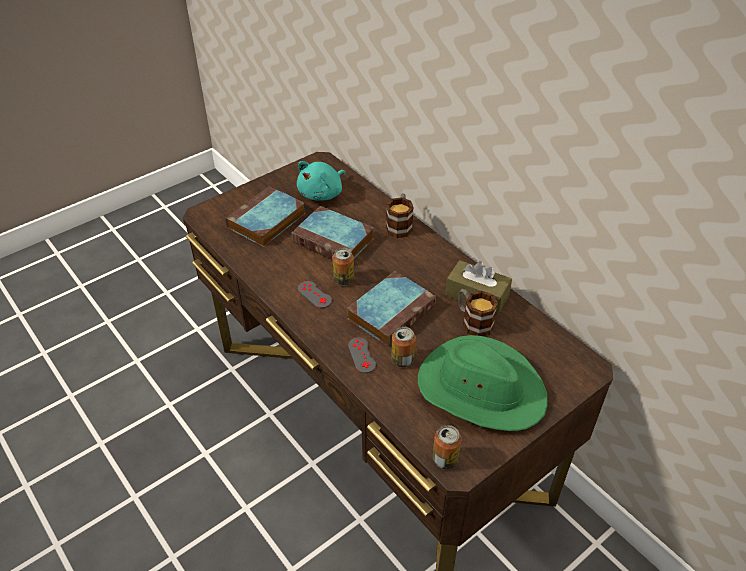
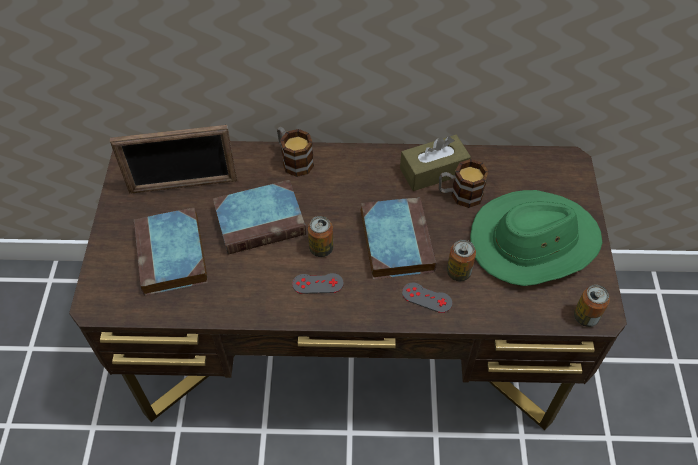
camera: 50 degrees left, 10 degrees up
turquoise plush toy [297,161,346,201] -> picture frame [110,125,237,194]

